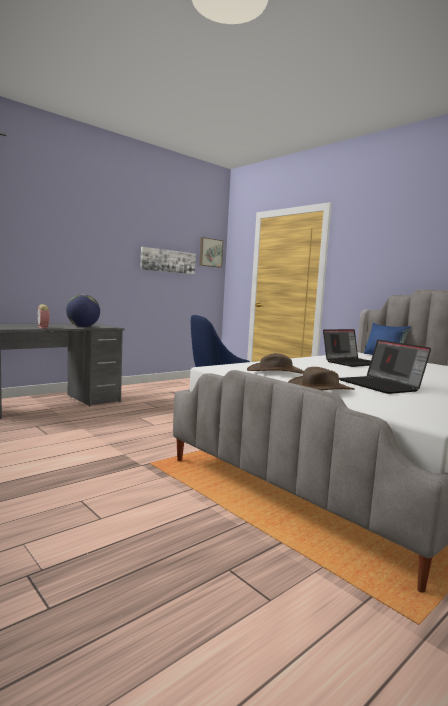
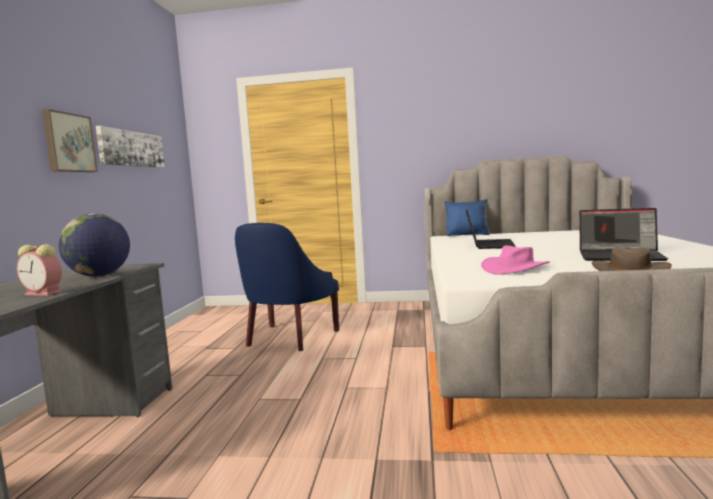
camera: 40 degrees left, 0 degrees up
picture [199,237,223,268] -> picture moved to [42,109,98,172]
brown hat [247,353,304,374] -> pink hat [481,246,550,274]

